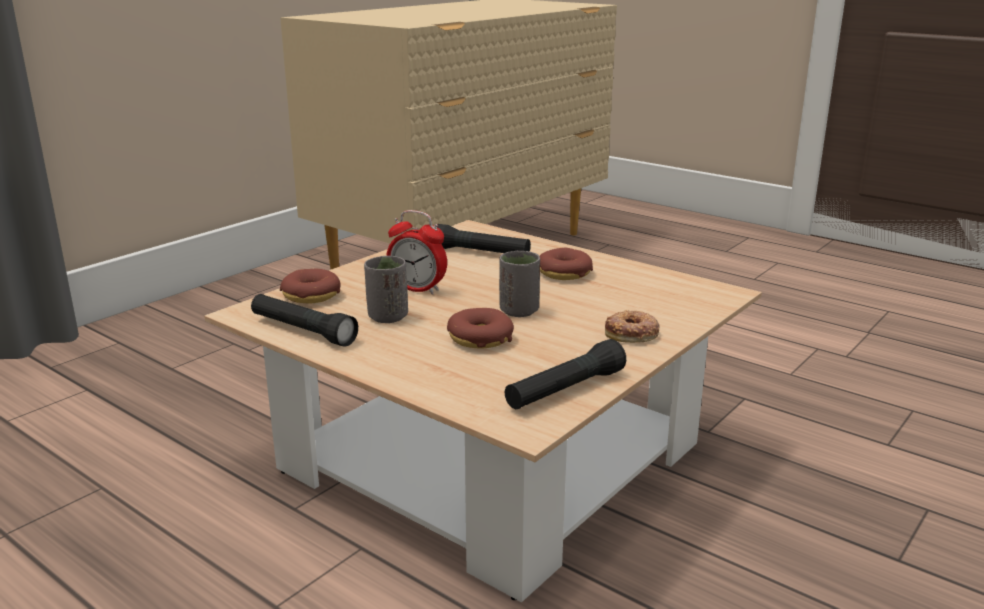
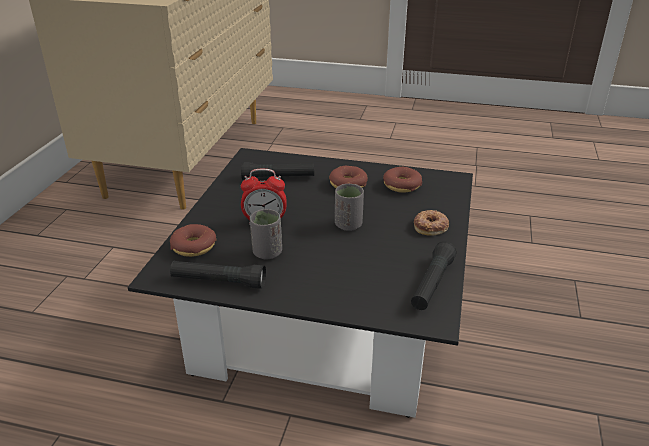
camera: 25 degrees left, 10 degrees up
beige coffee table [204,220,762,602] -> black coffee table [128,148,473,418]
donut [447,308,514,349] -> donut moved to [383,167,422,192]

